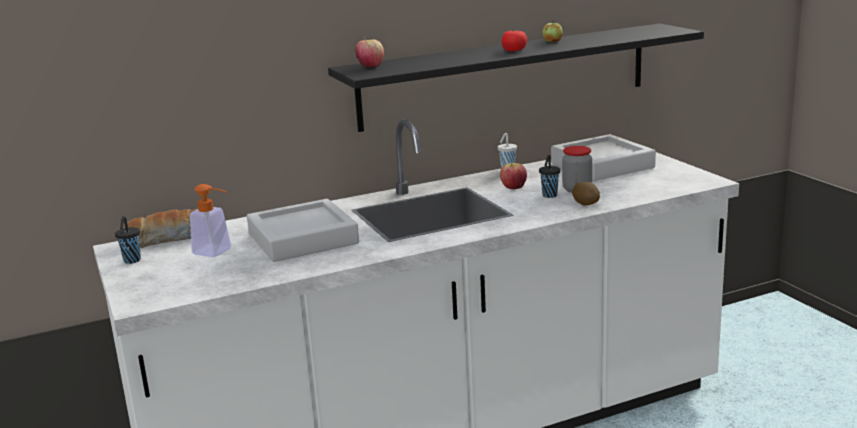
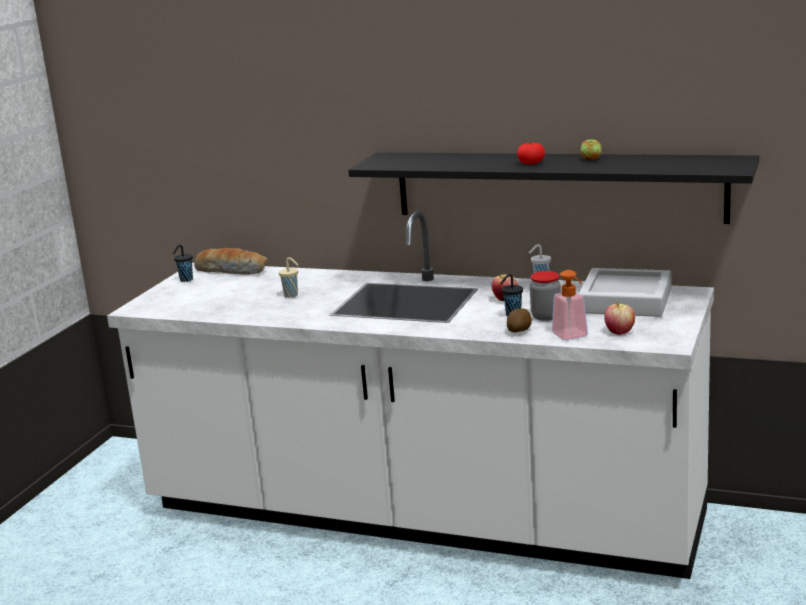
camera: 45 degrees right, 0 degrees up
soap dispenser [190,184,231,257] -> soap dispenser moved to [552,270,588,340]
grey tray [247,199,359,262] -> beige cup [278,257,298,298]
apple [355,37,384,67] -> apple moved to [604,301,635,335]

